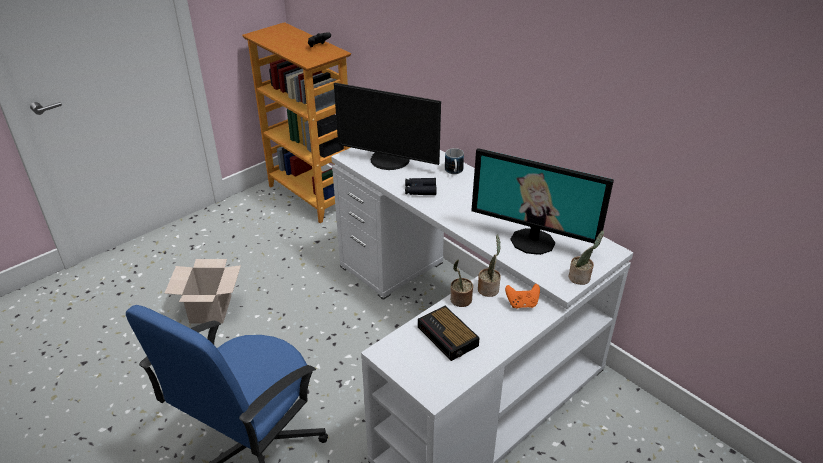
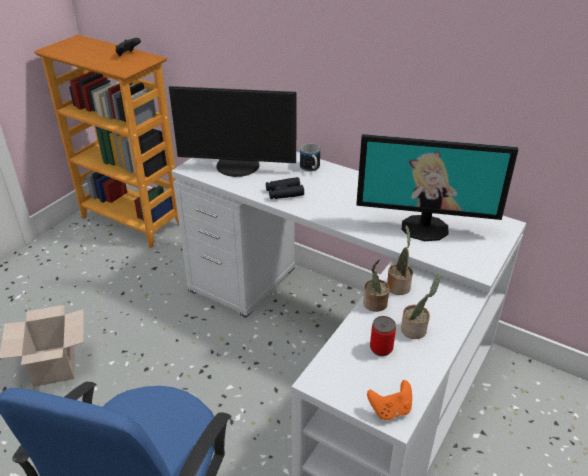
camera: 15 degrees left, 0 degrees up
alarm clock [418,306,479,361] -> can [370,316,396,356]
orange game controller [505,284,540,308] -> orange game controller moved to [367,380,412,420]
potted plant [569,231,604,285] -> potted plant moved to [401,274,441,339]

